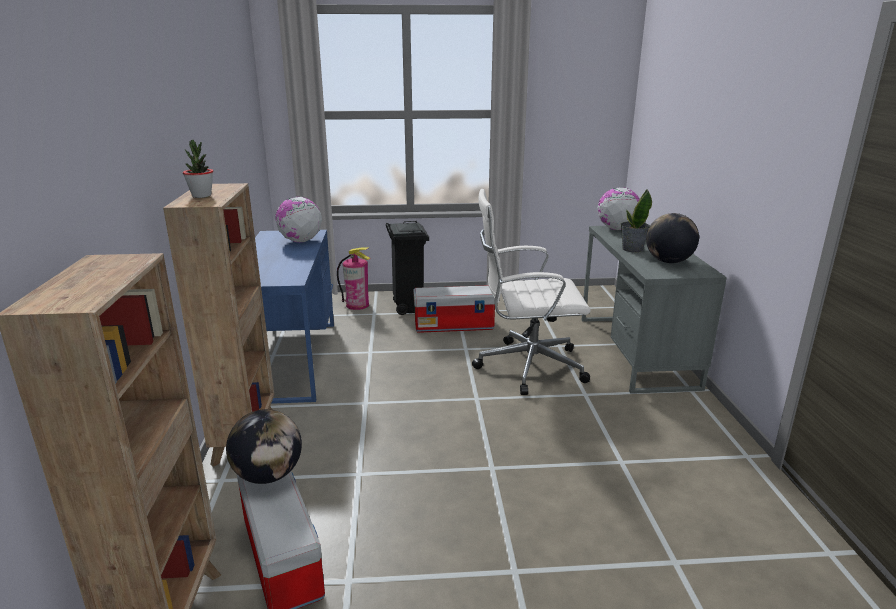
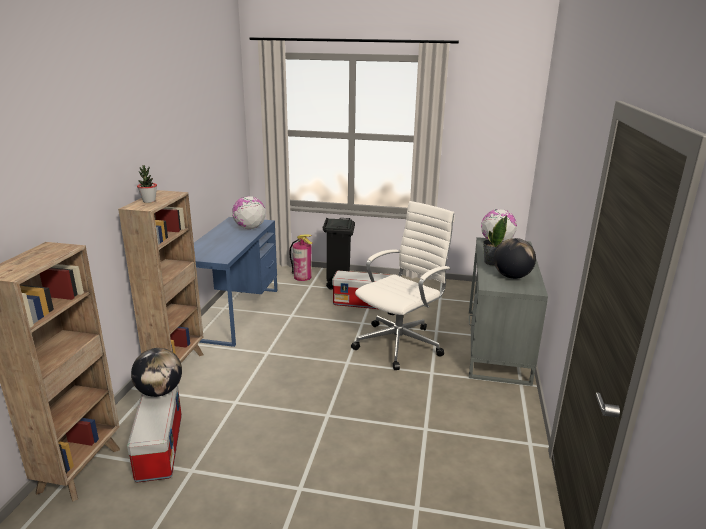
camera: 15 degrees right, 0 degrees up
white office chair [472,189,591,395] -> white office chair turned 120 degrees clockwise [351,201,455,370]

